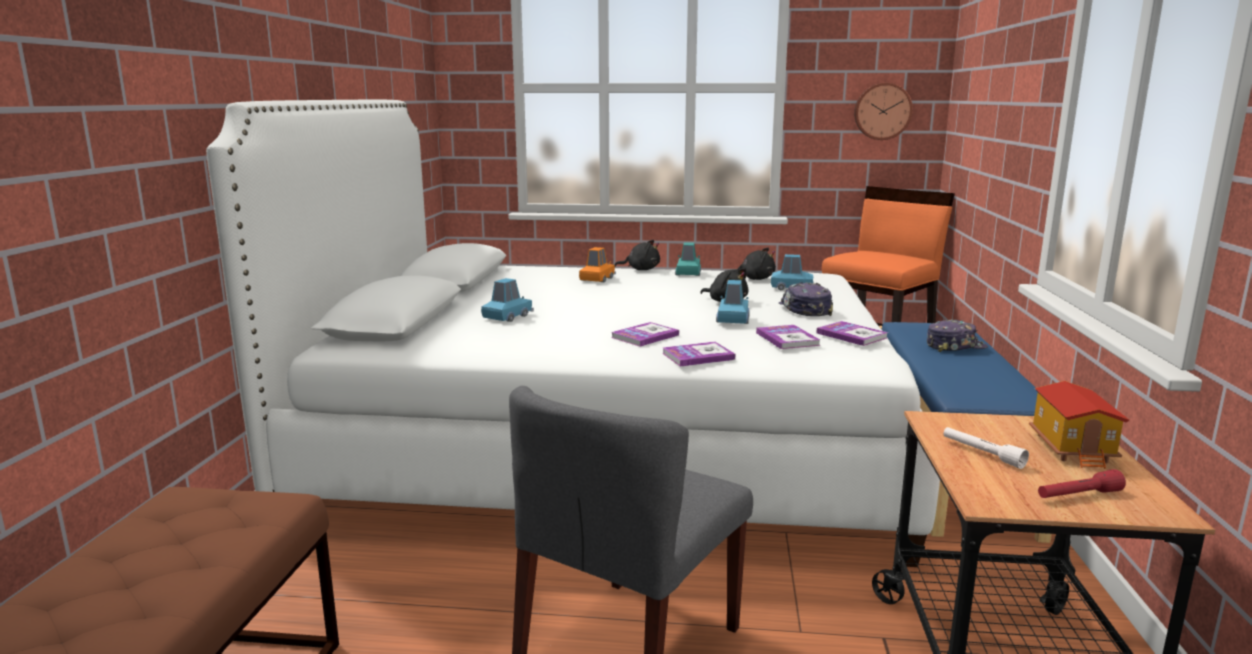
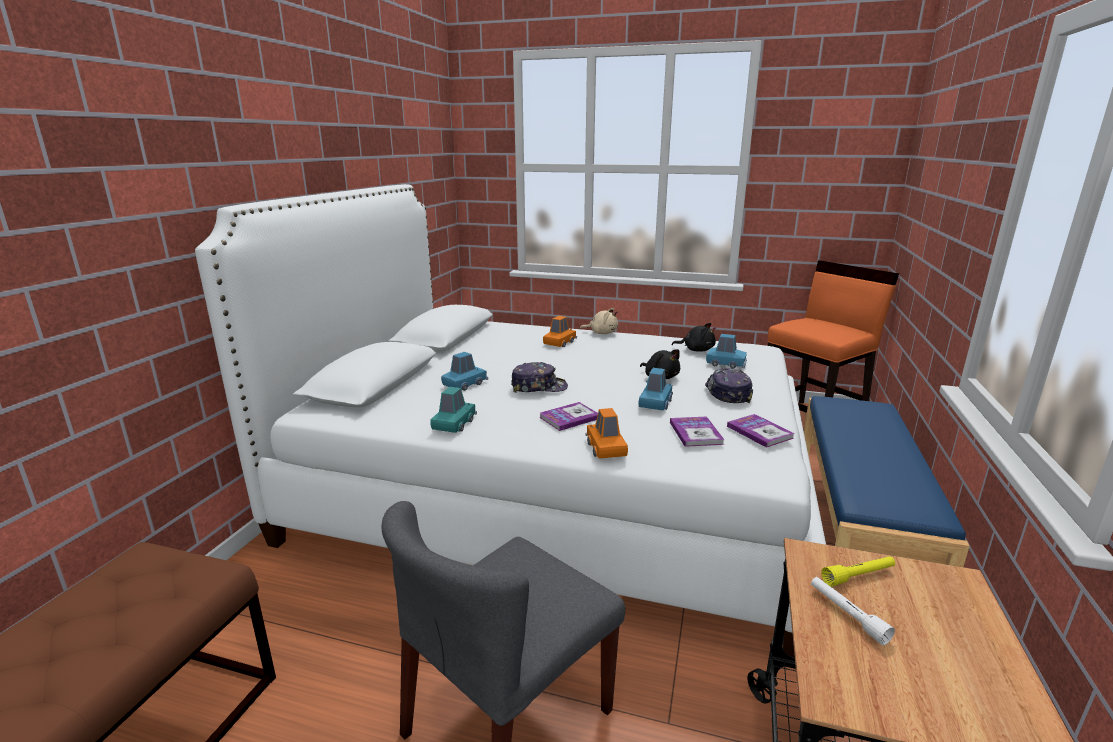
camera: 10 degrees right, 5 degrees up
black plush toy [615,240,660,270] -> beige plush toy [580,308,618,334]
book [662,342,735,367] -> orange toy car [585,408,628,459]
turquoise toy car [675,242,701,276] -> turquoise toy car moved to [430,387,477,433]
wall clock [854,83,913,140] -> none
cap [927,319,988,352] -> cap moved to [511,362,568,393]
toy house [1029,381,1129,469] -> none
red flashlight [1038,469,1126,498] -> none
none -> yellow flashlight [821,556,895,587]

